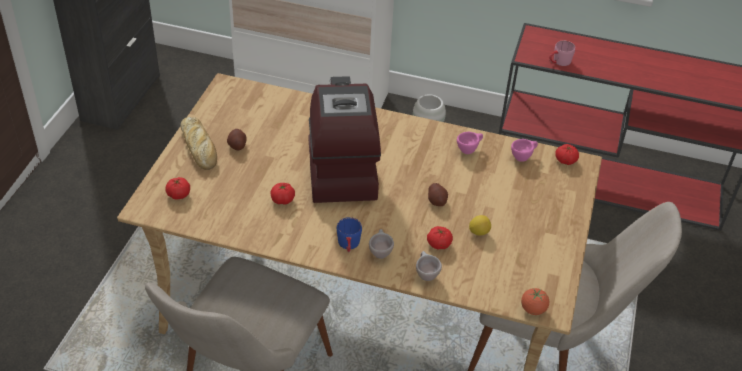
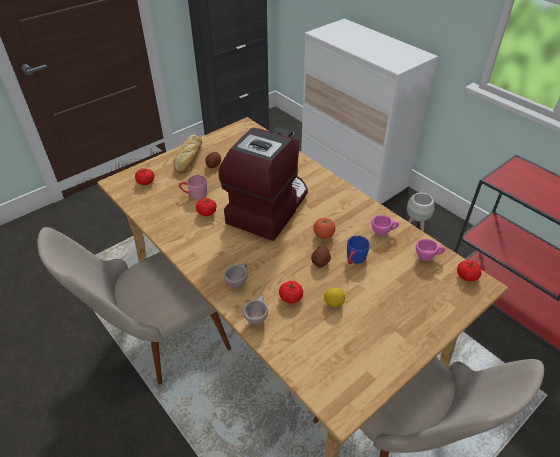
camera: 35 degrees right, 0 degrees up
blue mug [337,217,362,252] -> blue mug moved to [347,235,370,264]
tomato [521,288,549,315] -> tomato moved to [313,218,336,239]
pink mug [549,41,575,66] -> pink mug moved to [179,175,207,200]

